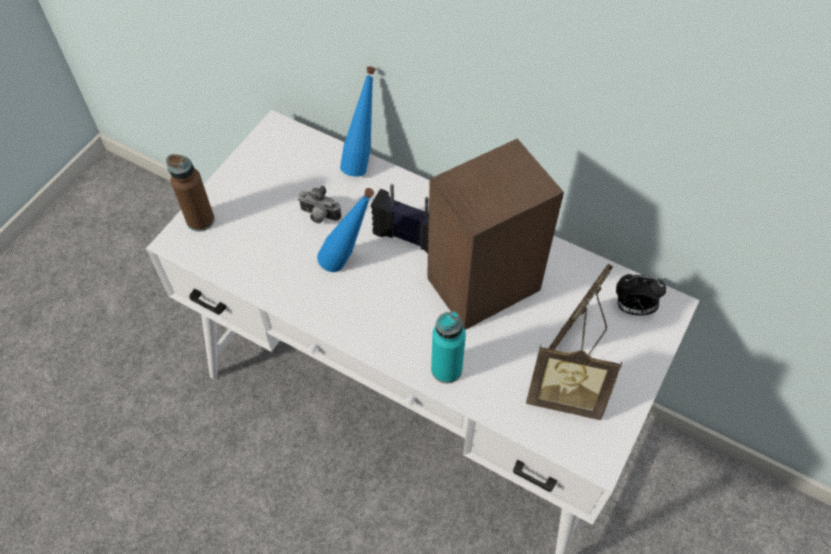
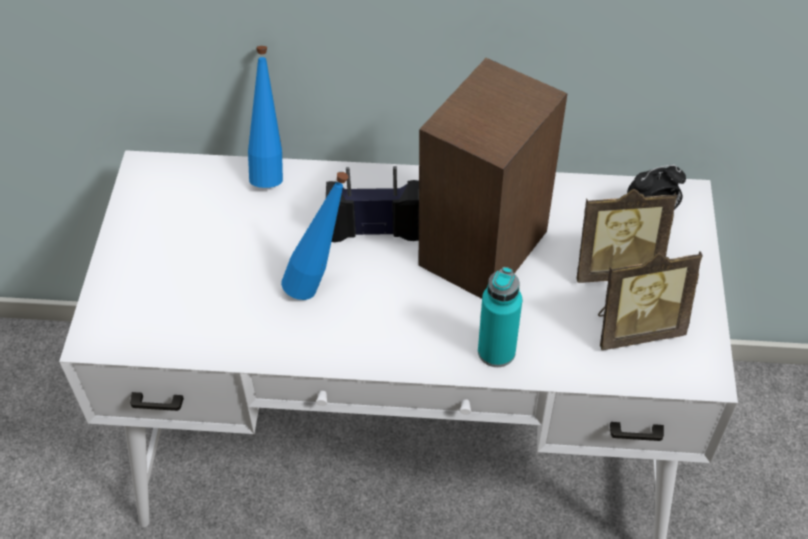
camera: 25 degrees left, 5 degrees down
brown bottle [166,154,215,232] -> none
camera [298,186,341,223] -> none
picture frame [549,264,613,355] -> picture frame turned 105 degrees counterclockwise [577,189,677,283]

